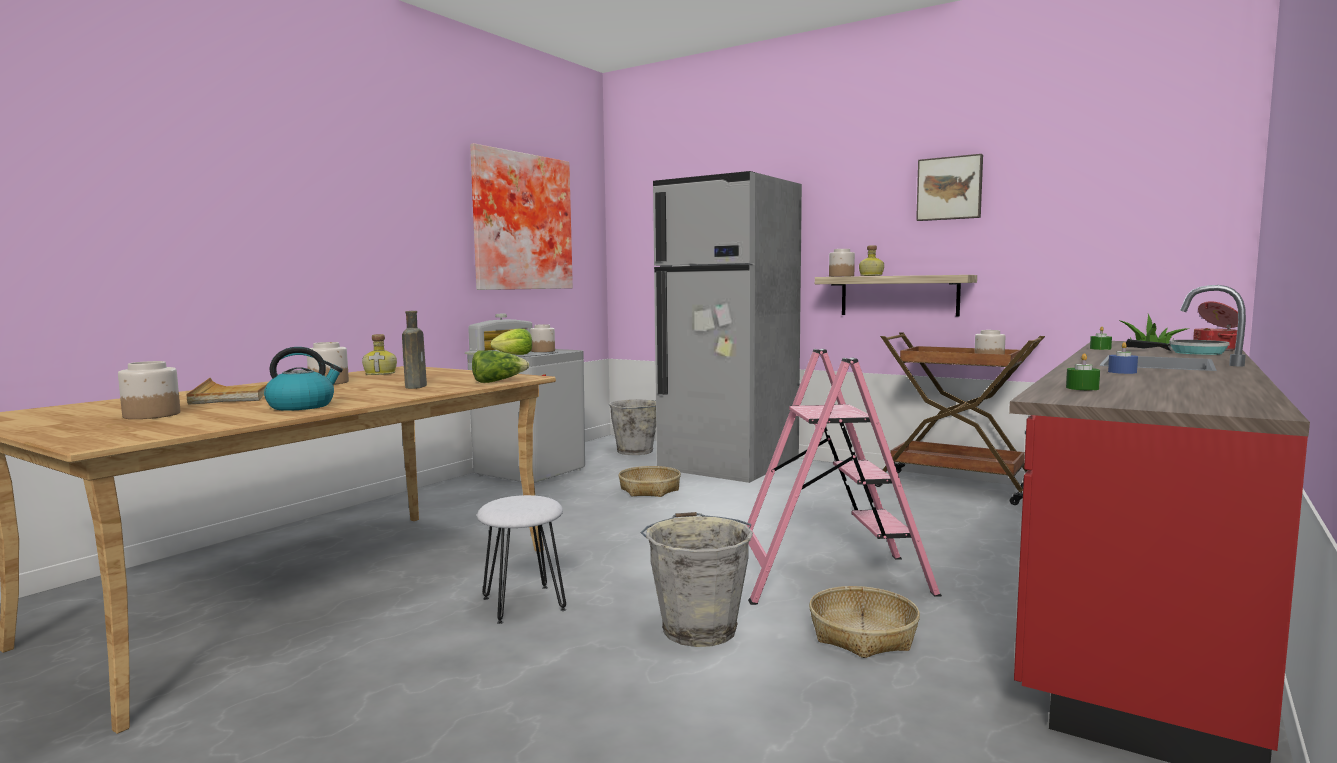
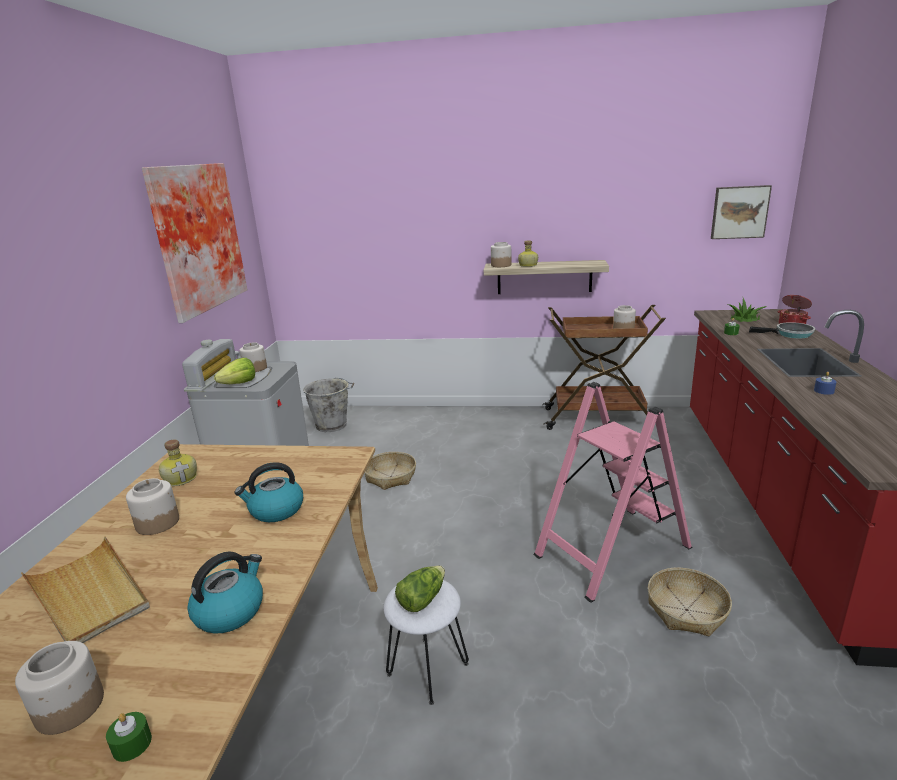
camera: 25 degrees left, 15 degrees up
brown bottle [402,311,427,389] -> kettle [235,462,303,522]
lettuce [472,351,529,383] -> lettuce moved to [395,565,445,612]
grey bucket [640,512,753,647] -> none
grey fridge [653,171,802,483] -> none
picture [916,154,983,221] -> picture moved to [711,185,772,239]
green candle [1066,353,1100,390] -> green candle moved to [106,712,152,762]

